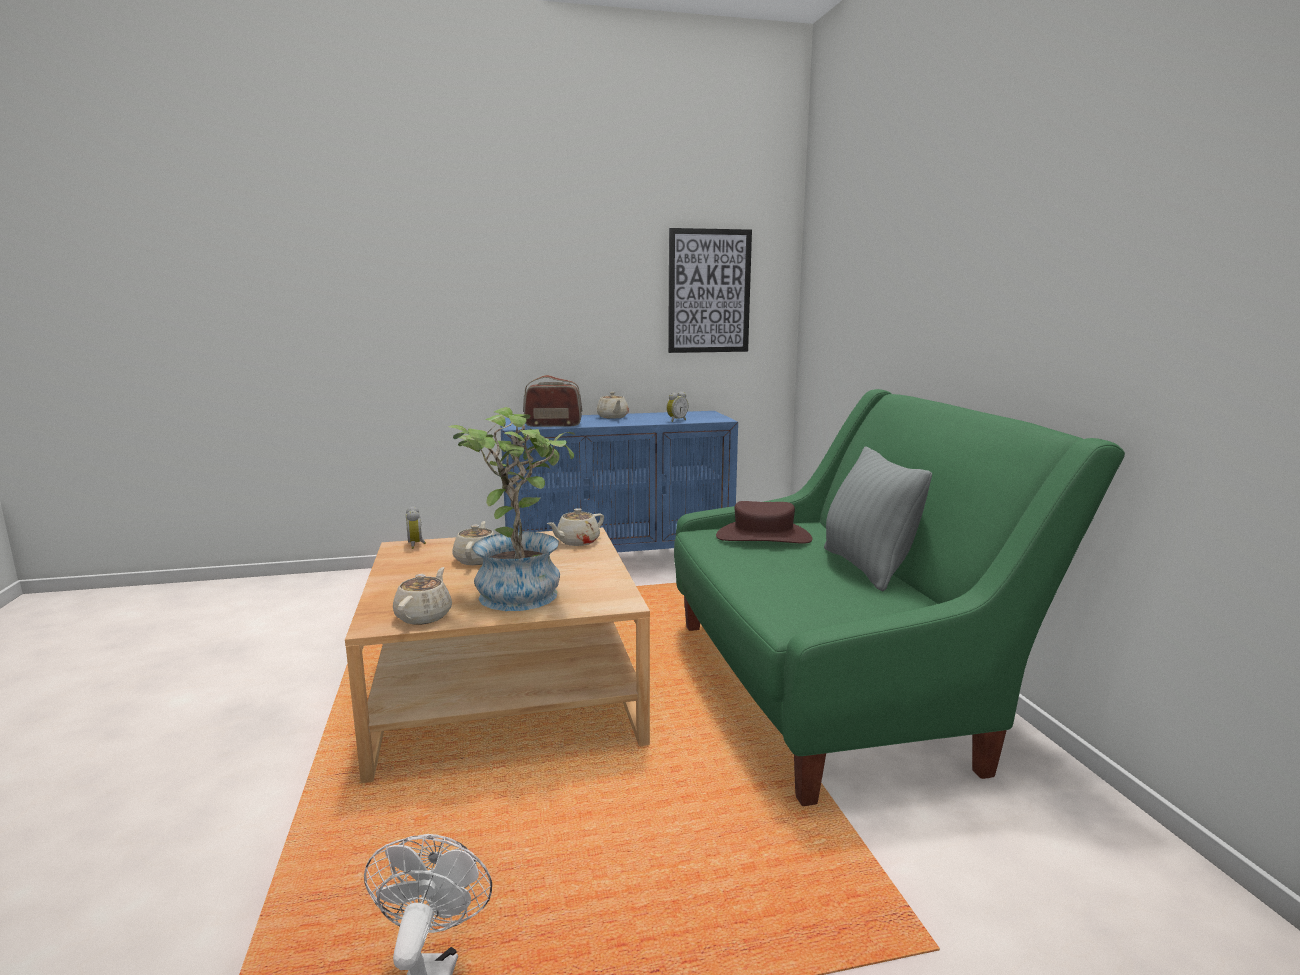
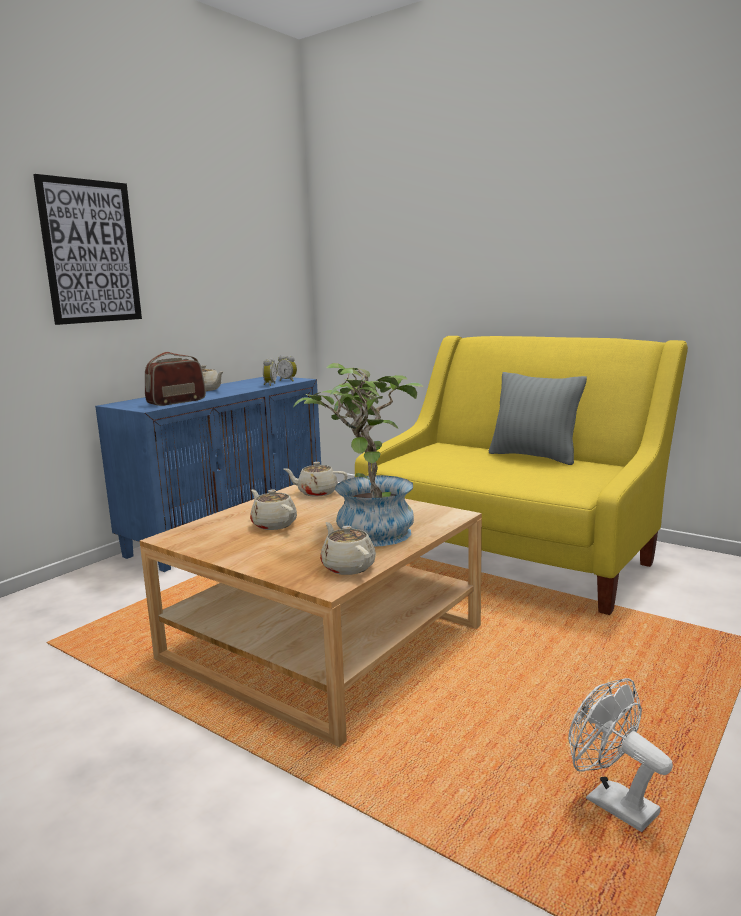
camera: 40 degrees left, 0 degrees up
alarm clock [406,506,426,549] -> alarm clock moved to [277,355,297,381]
beige teapot [547,508,604,546] -> beige teapot turned 90 degrees clockwise [284,462,348,497]
picture [668,228,752,353] -> picture moved to [33,174,142,325]
green sofa [674,389,1125,806] -> yellow sofa [355,336,688,615]
brown hat [716,501,813,544] -> none

